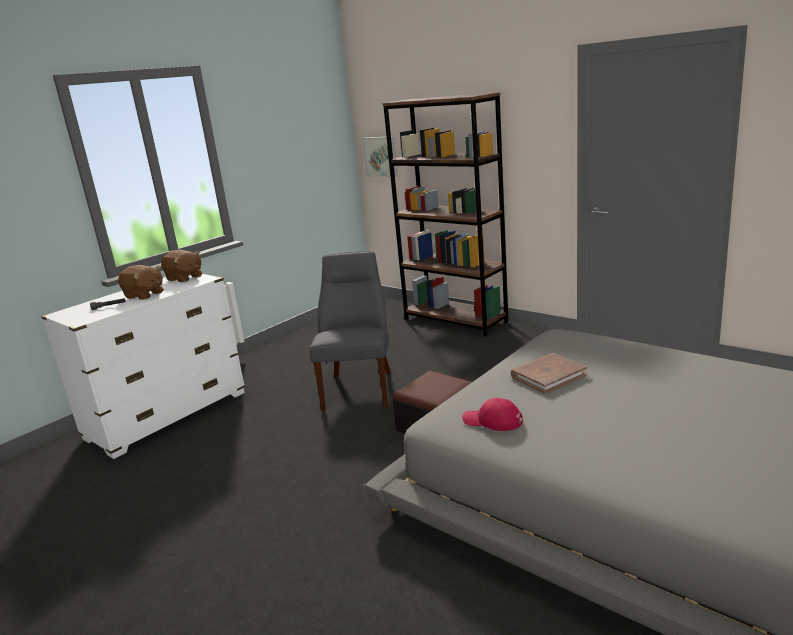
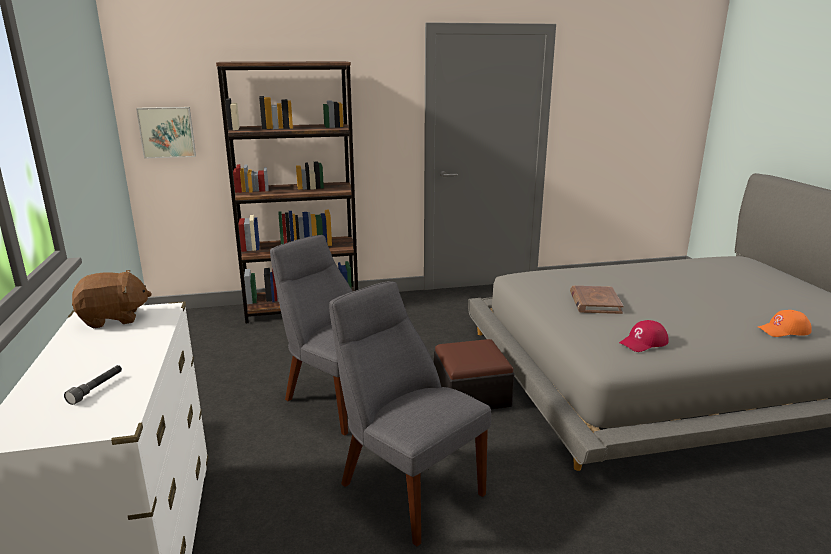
camera: 55 degrees left, 0 degrees up
brown plush toy [118,265,164,300] -> none
none -> grey chair [329,281,491,546]
none -> orange cap [758,310,812,337]

